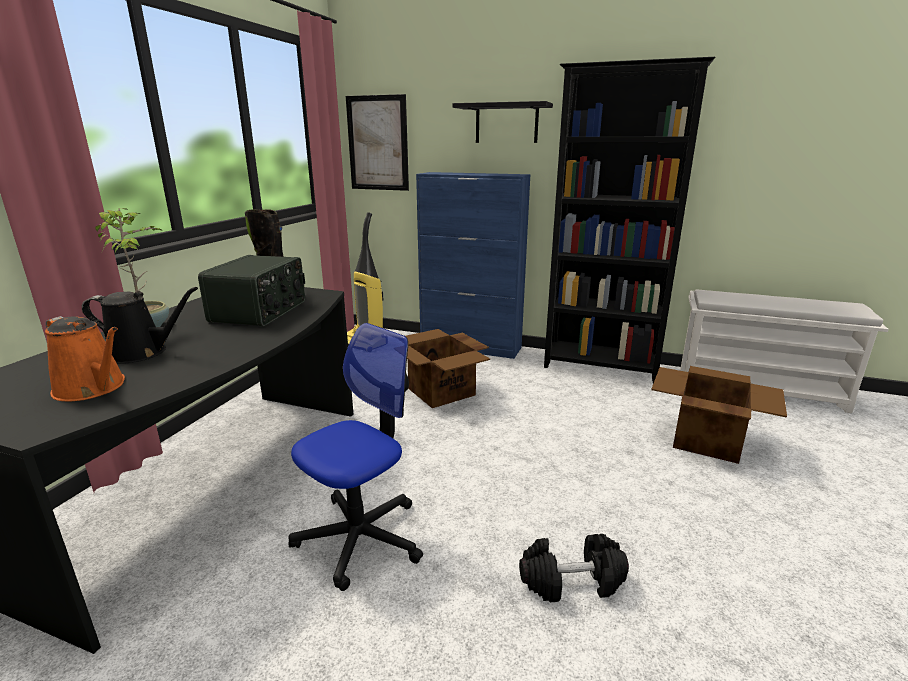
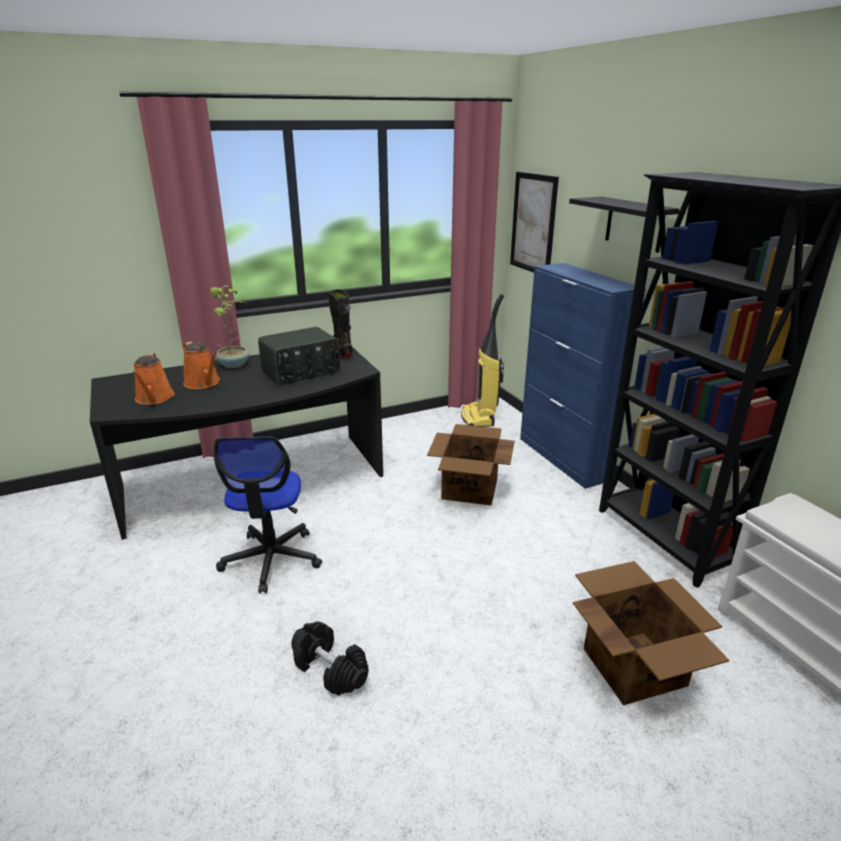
camera: 45 degrees right, 5 degrees up
black watering can [82,287,198,364] -> orange watering can [183,341,220,389]
office chair [288,323,423,591] -> office chair turned 90 degrees clockwise [214,436,322,593]

